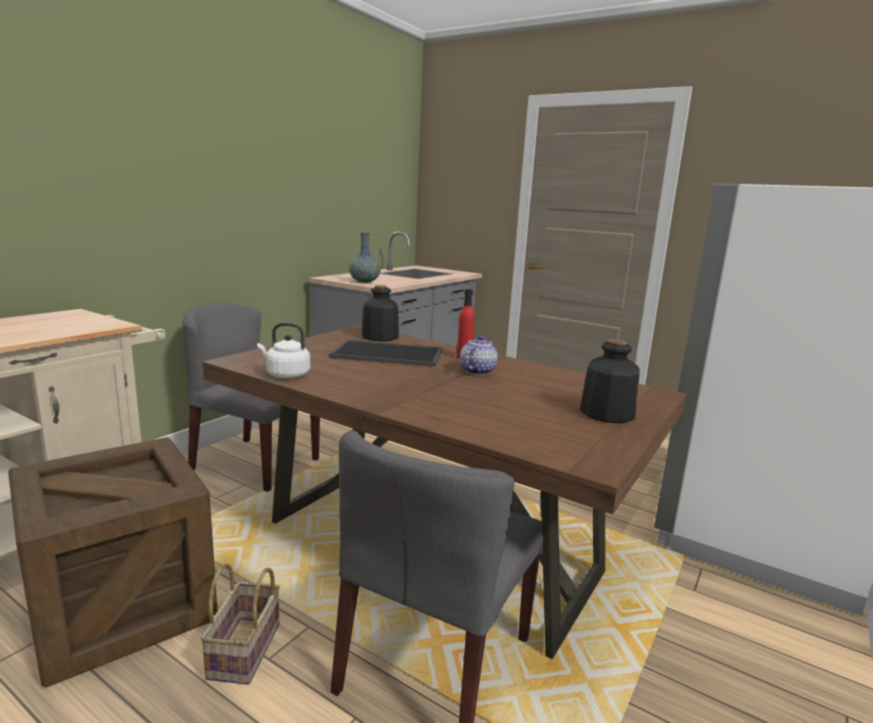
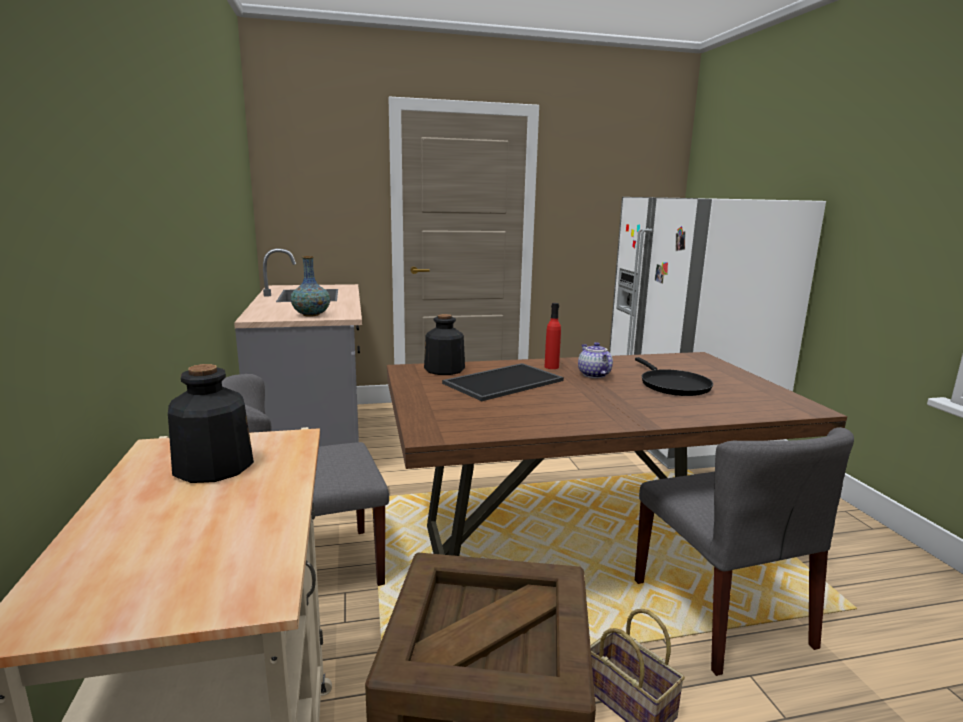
camera: 45 degrees left, 0 degrees up
white kettle [257,323,310,379] -> none
bottle [580,339,640,423] -> bottle moved to [168,364,254,483]
none -> black frying pan [635,357,713,396]

